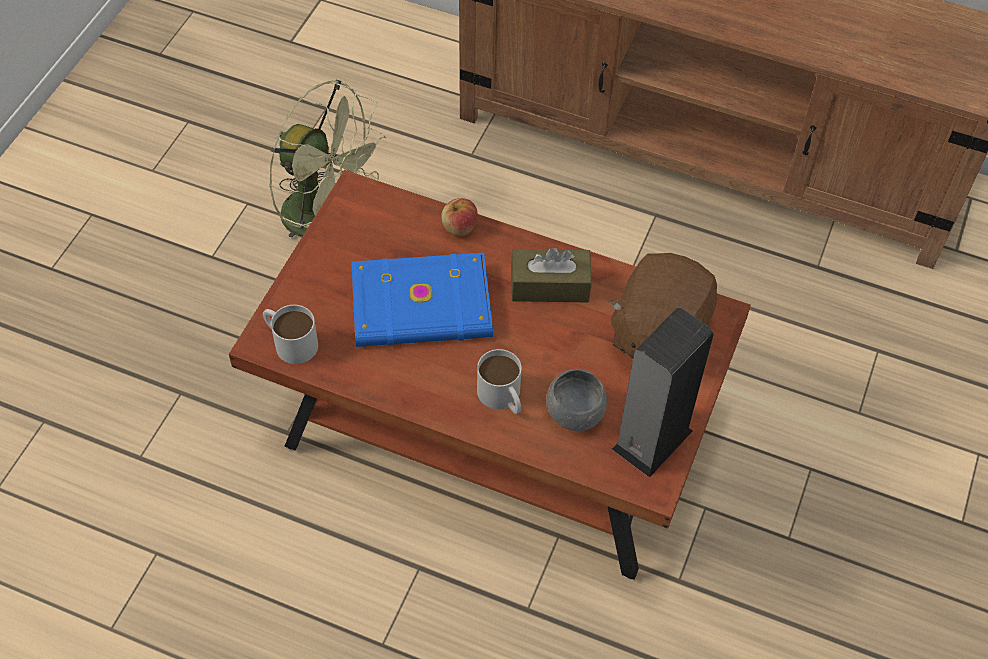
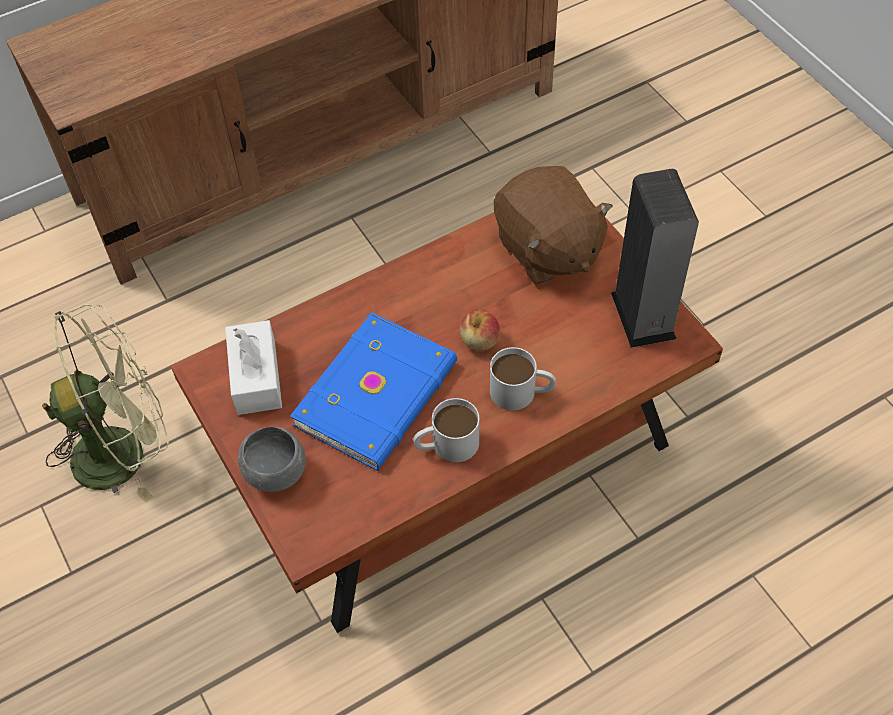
camera: 50 degrees left, 0 degrees up
white mug [263,305,318,364] -> white mug moved to [413,398,479,462]
apple [441,198,478,236] -> apple moved to [460,309,500,351]
brown tissue box [511,247,592,302] -> none
grey bowl [546,369,607,431] -> grey bowl moved to [238,427,306,492]
none -> white tissue box [225,320,282,415]

